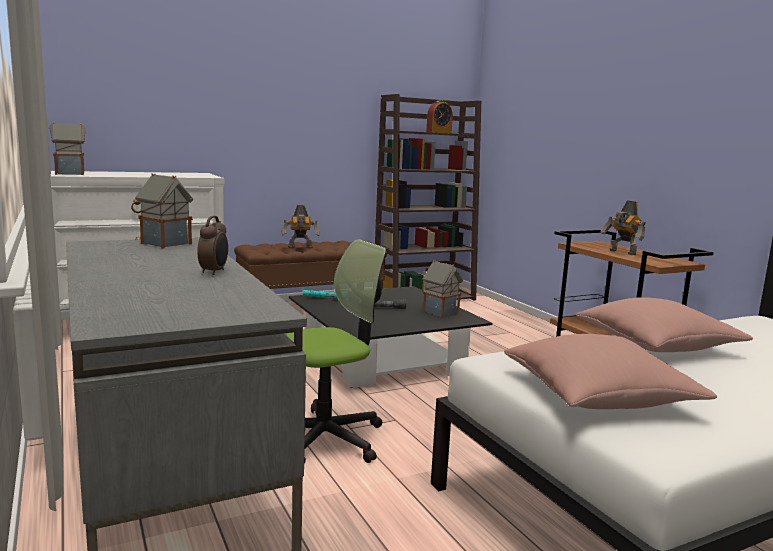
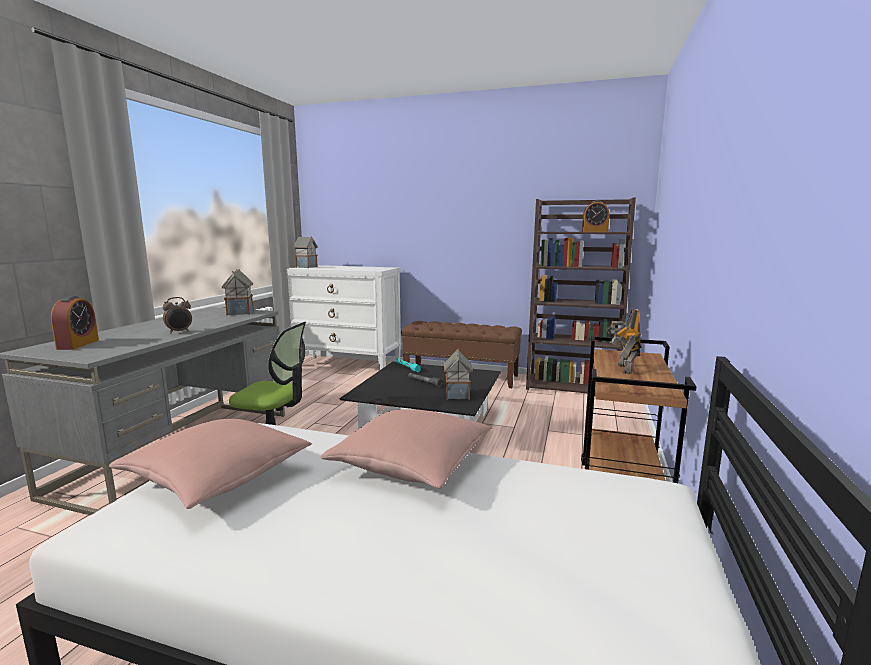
camera: 45 degrees right, 0 degrees up
toy robot [282,205,320,248] -> none
none -> alarm clock [51,296,99,350]

